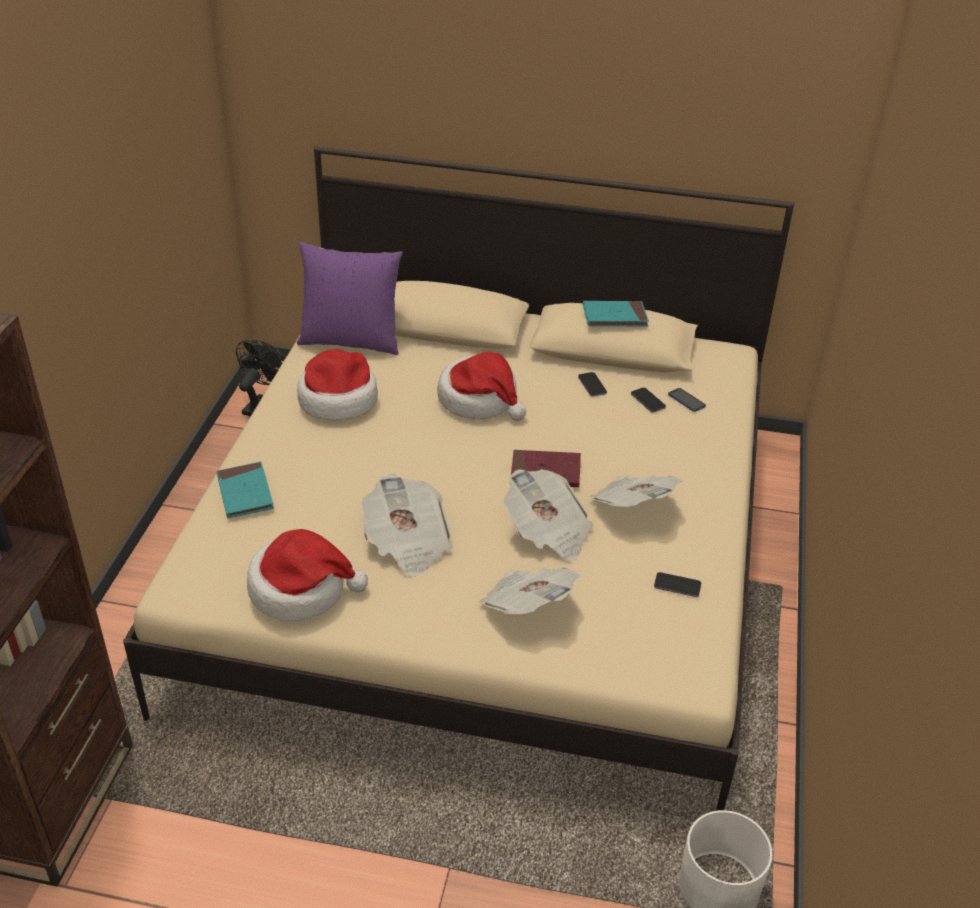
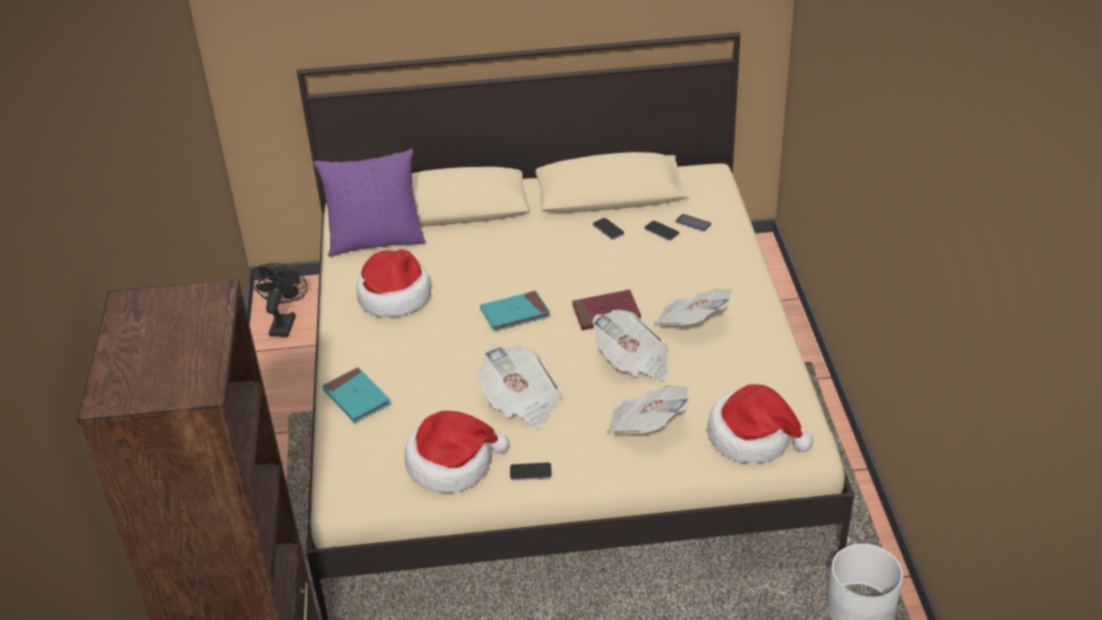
camera: 15 degrees left, 0 degrees up
hat [437,351,526,421] -> hat moved to [707,384,813,464]
turquoise book [583,301,649,327] -> turquoise book moved to [480,291,550,331]
phone [654,572,701,597] -> phone moved to [510,463,552,480]

